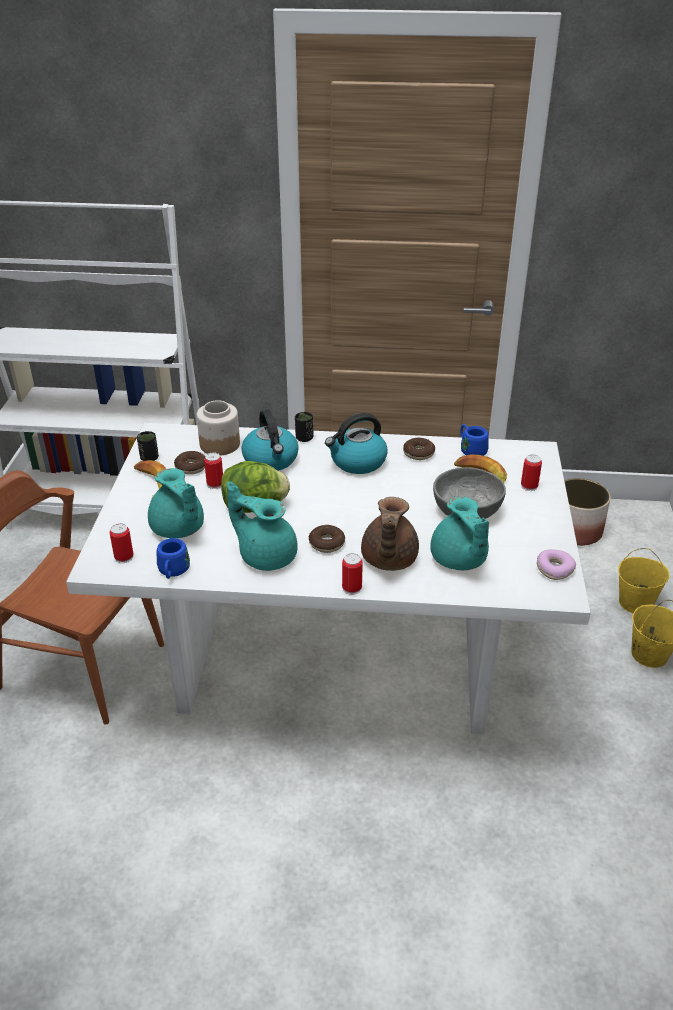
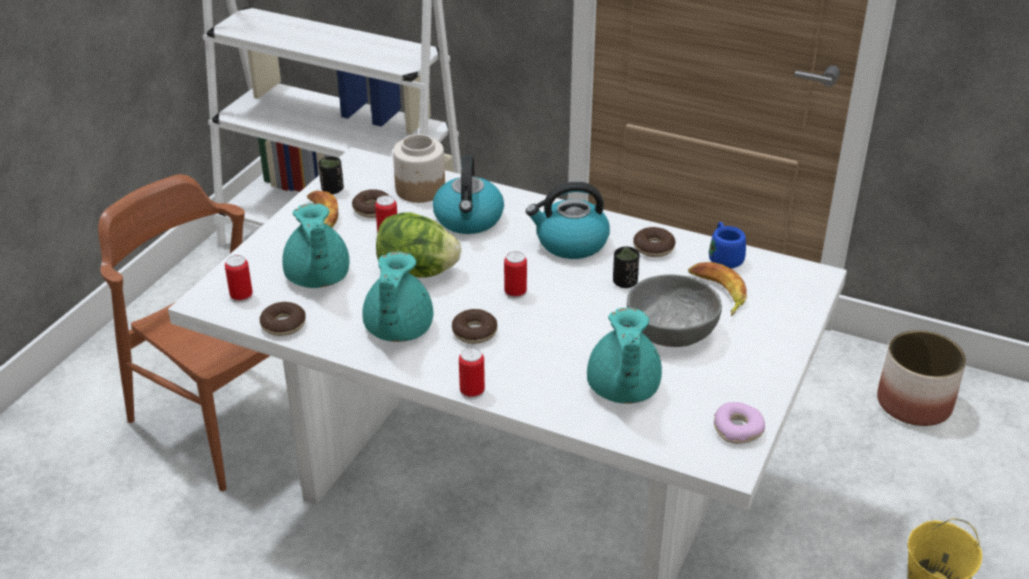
camera: 20 degrees right, 0 degrees up
blue mug [157,538,190,579] -> donut [260,302,306,336]
turquoise teapot [227,481,298,571] -> turquoise teapot turned 135 degrees counterclockwise [362,252,433,342]
black cup [295,412,313,442] -> black cup moved to [613,246,639,288]
brown teapot [361,497,419,571] -> none
can [521,454,542,491] -> can moved to [504,251,527,299]
yellow bucket [618,548,669,613] -> none

